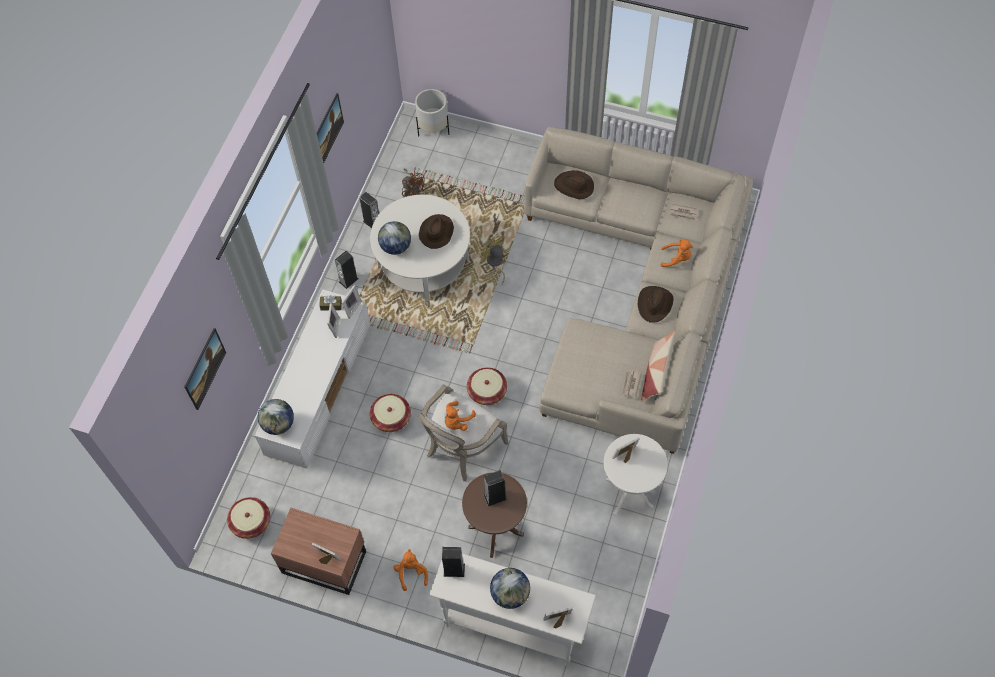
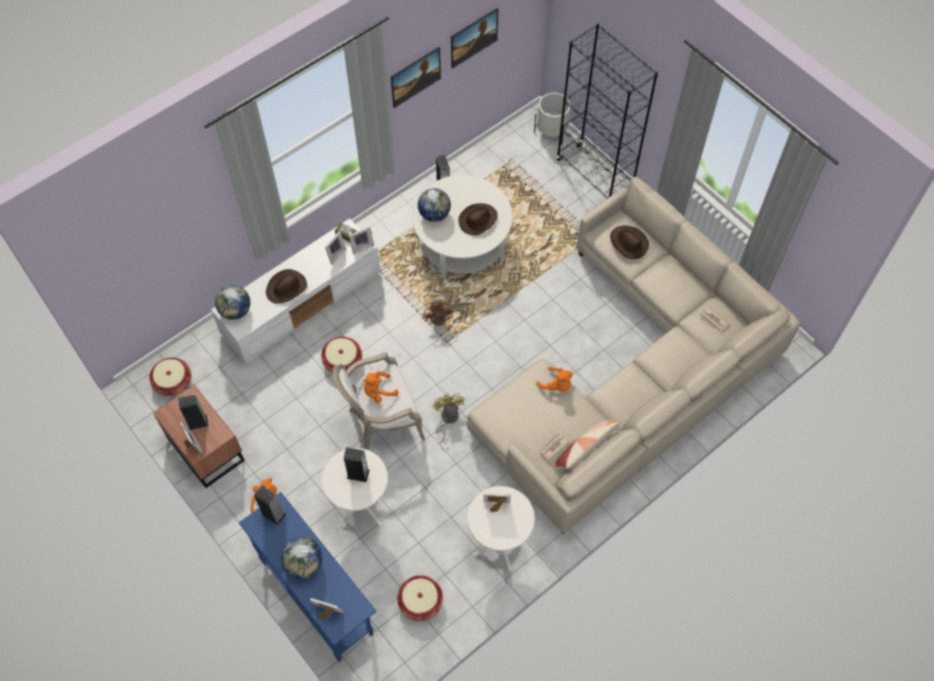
camera: 30 degrees right, 0 degrees up
picture [184,328,226,410] -> picture moved to [451,8,498,69]
speaker [335,251,359,289] -> speaker moved to [178,394,208,430]
brown fan [402,169,425,197] -> brown fan moved to [424,290,454,326]
white console table [429,553,596,666] -> blue console table [239,492,377,662]
brown side table [462,472,527,558] -> white side table [322,448,388,529]
basket [467,367,507,405] -> basket moved to [397,575,443,621]
yellow fan [481,234,505,284] -> yellow fan moved to [433,393,465,444]
brown hat [638,286,674,323] -> brown hat moved to [266,269,307,304]
orange plush toy [661,239,693,267] -> orange plush toy moved to [536,367,572,392]
none -> black bookcase [556,23,658,198]

